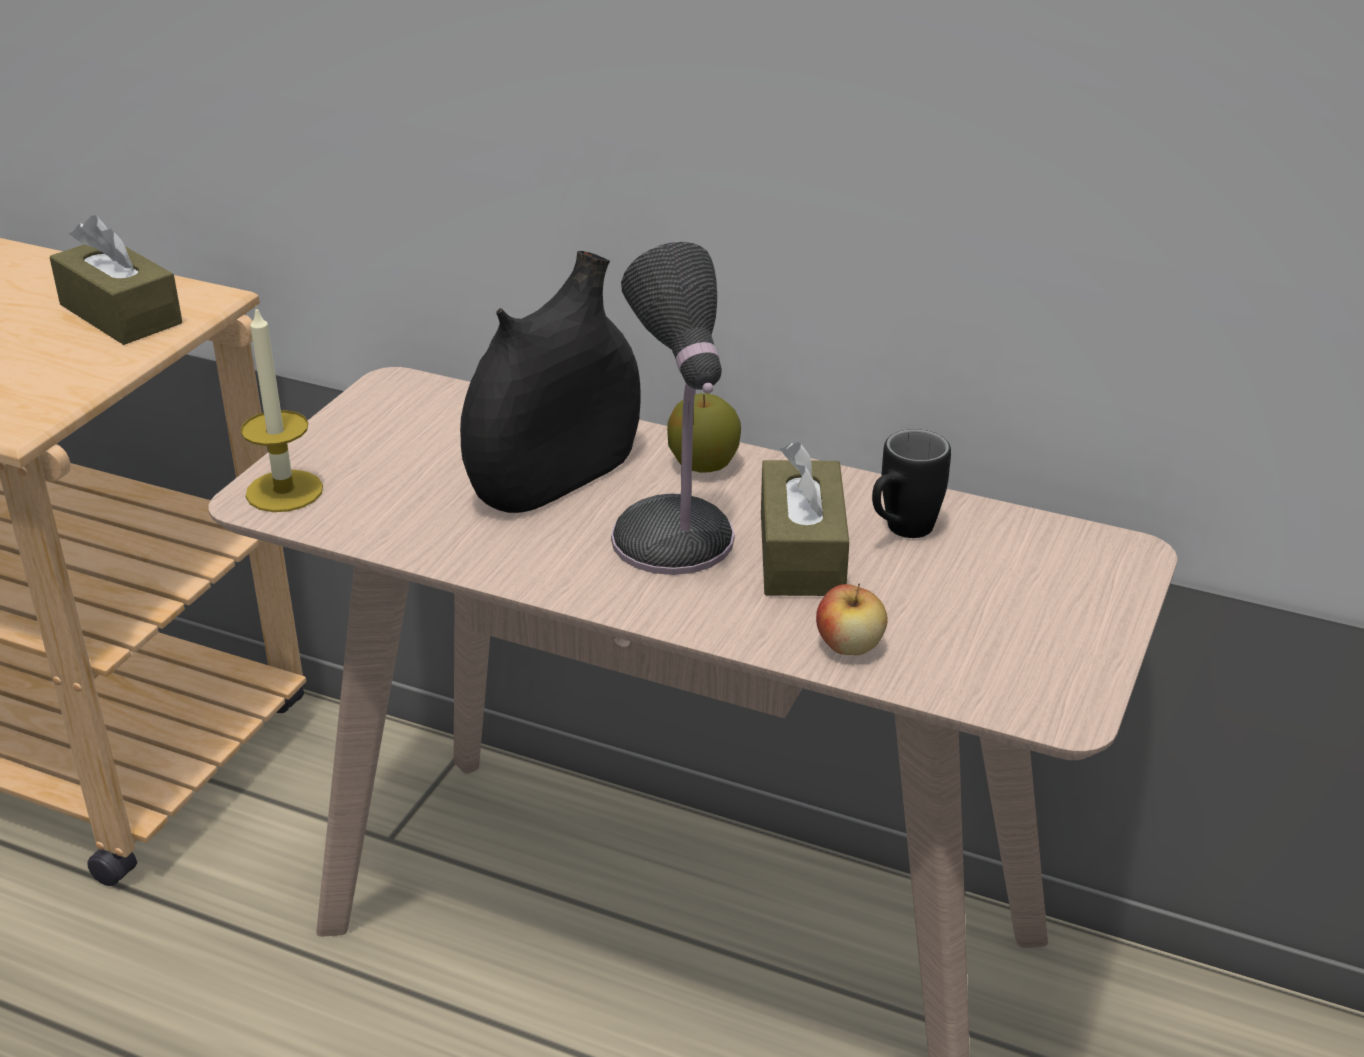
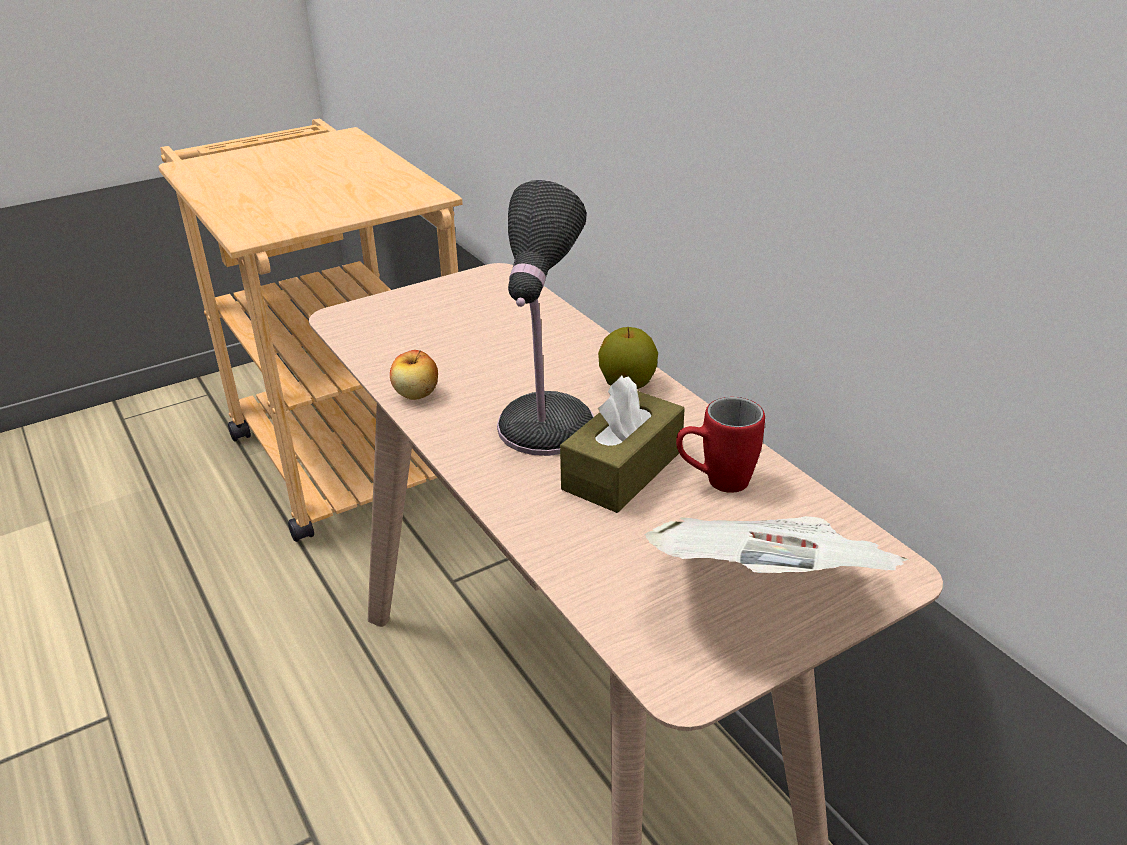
camera: 35 degrees right, 0 degrees up
brown tissue box [49,215,182,345] -> none
candle [241,306,323,512] -> none
black vase [460,251,640,513] -> none
apple [816,583,887,655] -> apple moved to [390,350,438,400]
black mug [872,429,951,538] -> red mug [676,397,765,493]
none -> newspaper [644,516,908,573]

